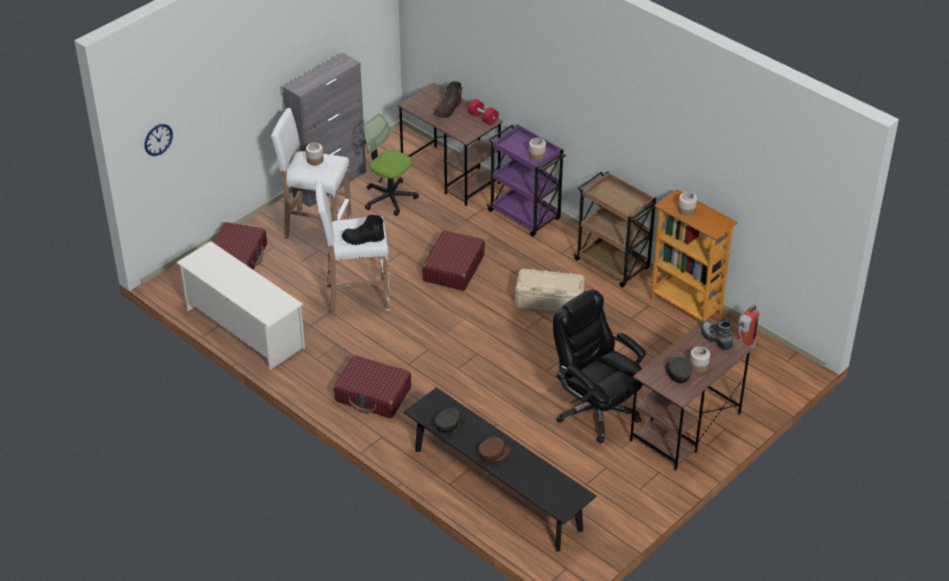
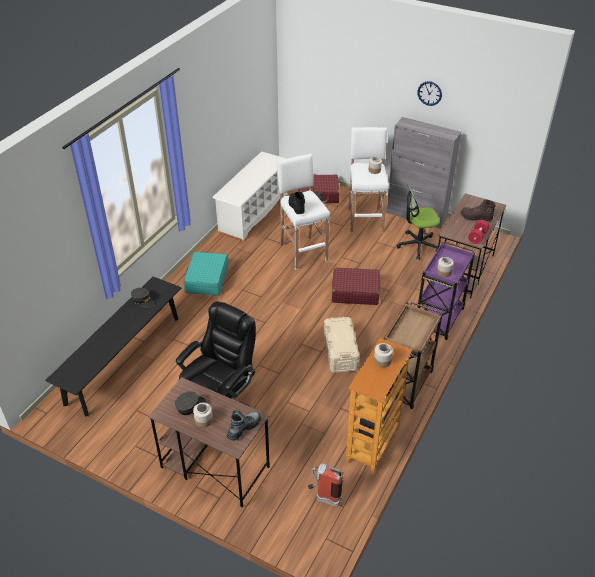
camera: 75 degrees right, 0 degrees up
wall clock [145,124,173,156] -> wall clock moved to [417,81,442,106]
red suitcase [334,355,411,418] -> turquoise suitcase [184,252,228,296]
office chair [363,114,419,216] -> office chair turned 120 degrees counterclockwise [396,185,440,260]
brown cap [478,437,511,463] -> none

